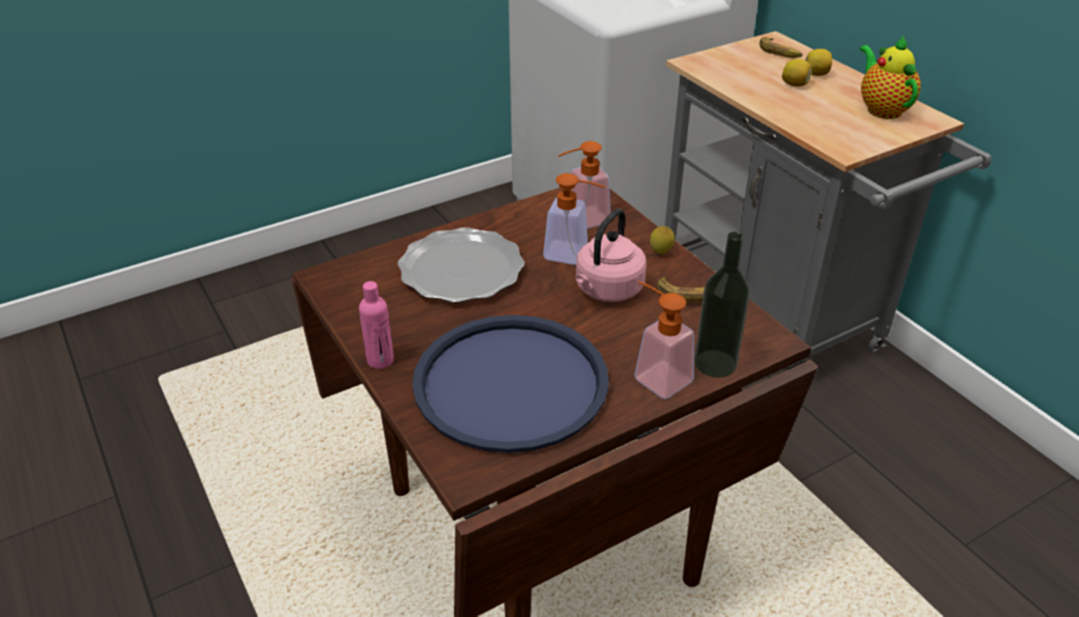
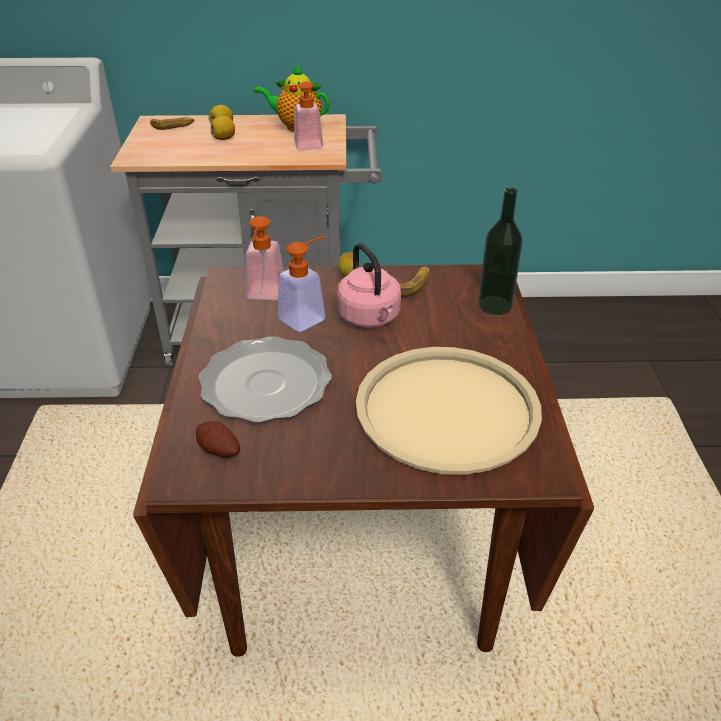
camera: 60 degrees left, 0 degrees up
pink bottle [359,281,394,369] -> none
blue tray [412,315,609,453] -> beige tray [356,347,542,475]
soap dispenser [634,281,694,399] -> soap dispenser moved to [280,81,323,150]
none -> potato [196,421,240,458]

